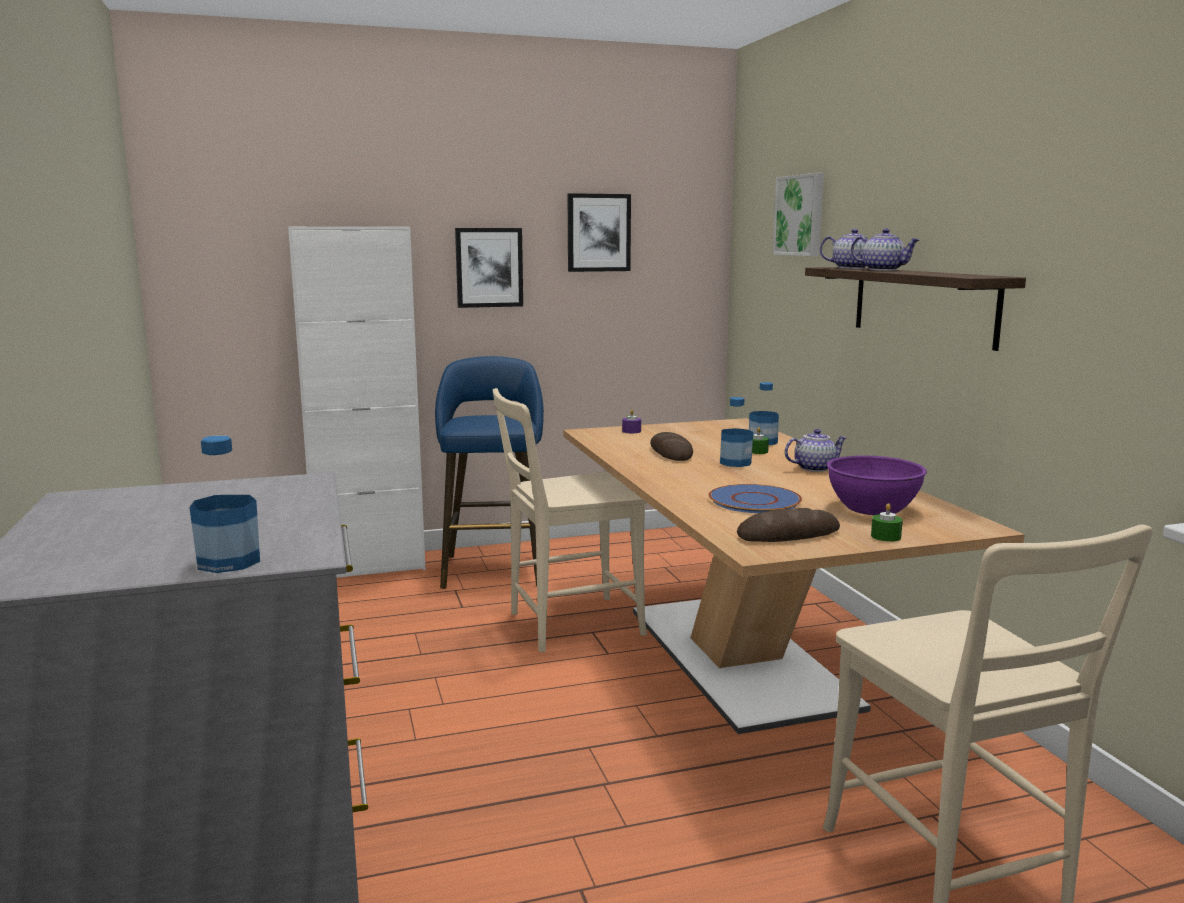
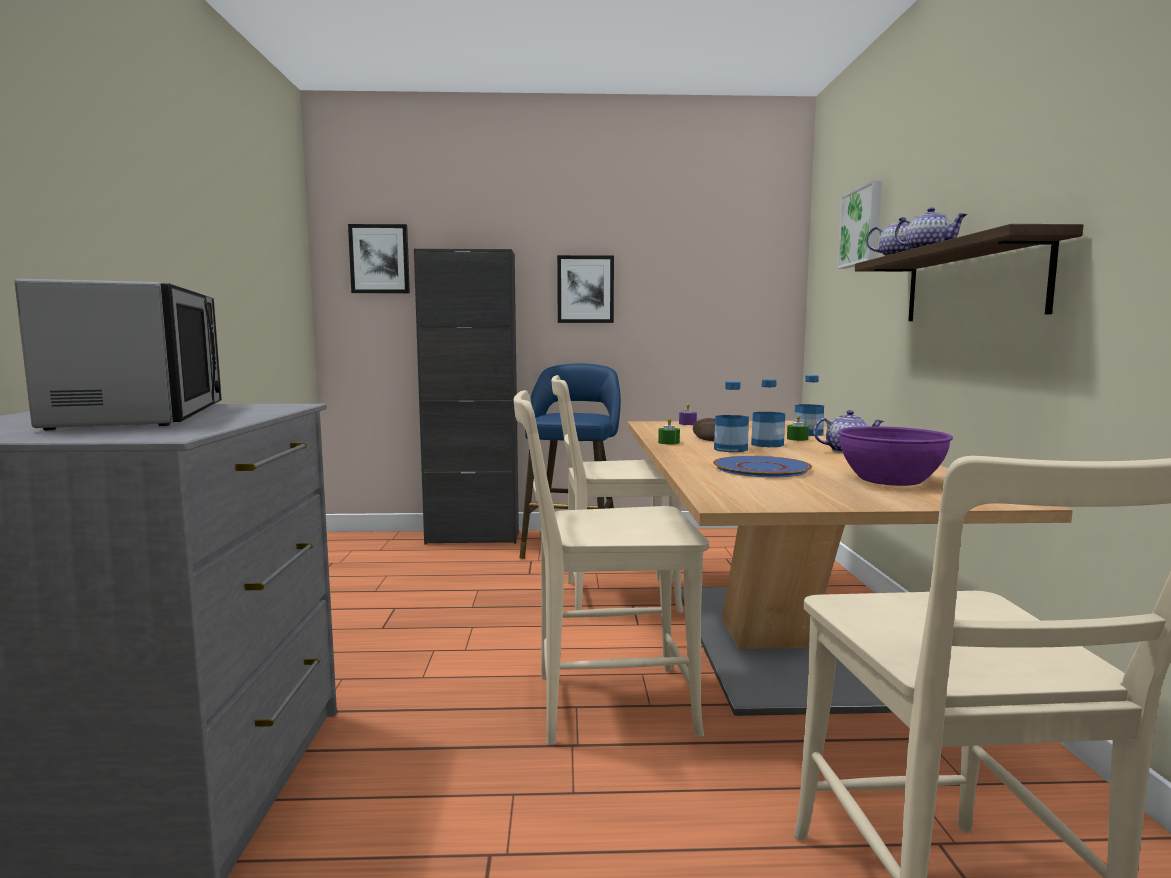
camera: 15 degrees right, 5 degrees down
bottle [189,436,260,573] -> bottle moved to [714,381,749,452]
white cabinet [288,226,426,578] -> black cabinet [414,249,519,545]
picture [568,193,631,272] -> picture moved to [348,224,410,293]
bread [737,508,840,542] -> none
green candle [871,503,903,542] -> green candle moved to [658,417,680,445]
none -> microwave [15,279,222,430]
none -> beige chair [514,390,709,745]

